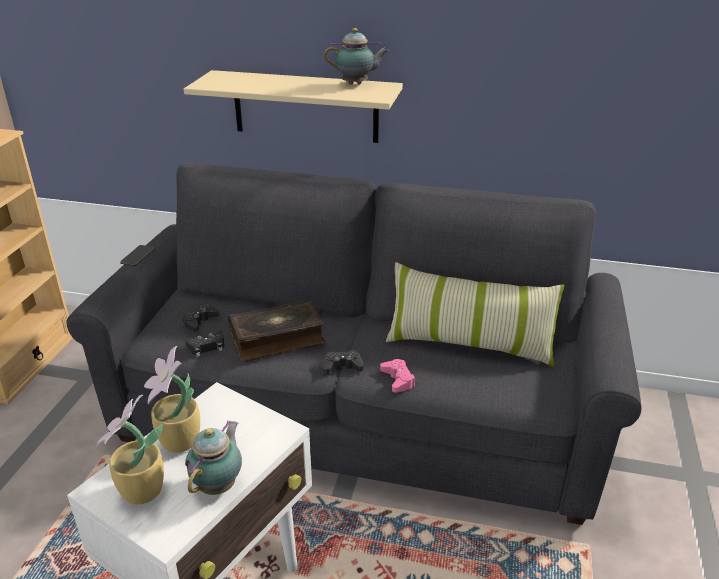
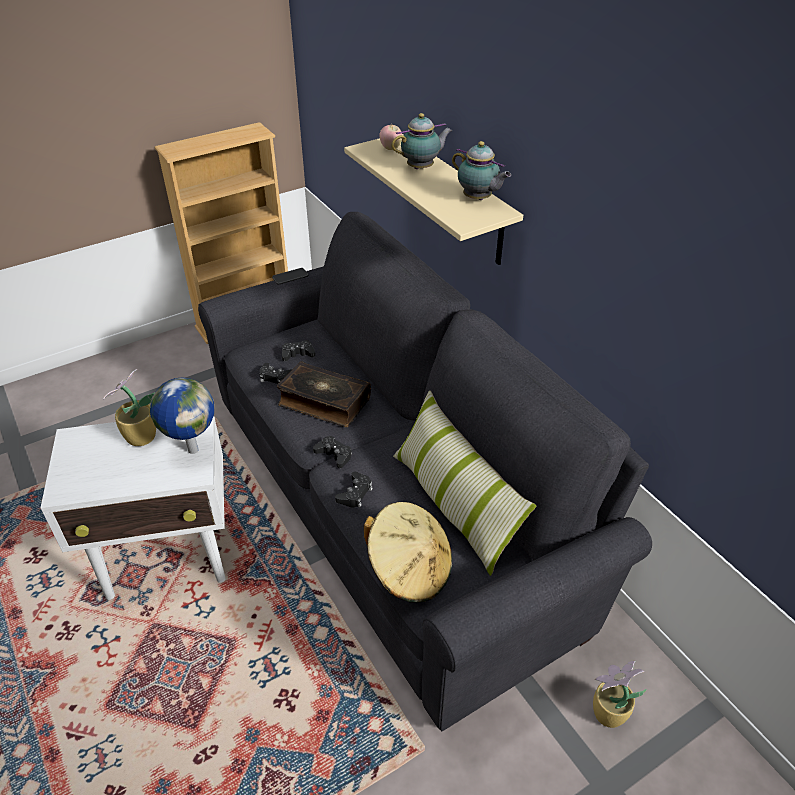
camera: 45 degrees right, 10 degrees up
potted plant [96,394,164,504] -> potted plant moved to [593,661,647,728]
teapot [185,421,242,495] -> teapot moved to [391,113,452,169]
pink game controller [380,359,415,393] -> black game controller [335,471,373,508]
none -> globe [150,378,214,454]
none -> beige hat [364,502,452,602]
none -> apple [379,125,402,150]

